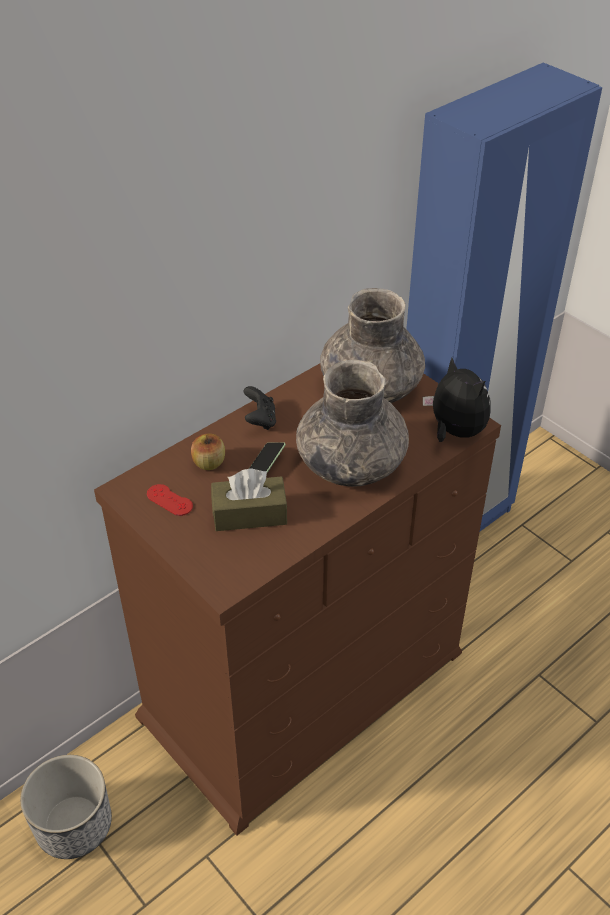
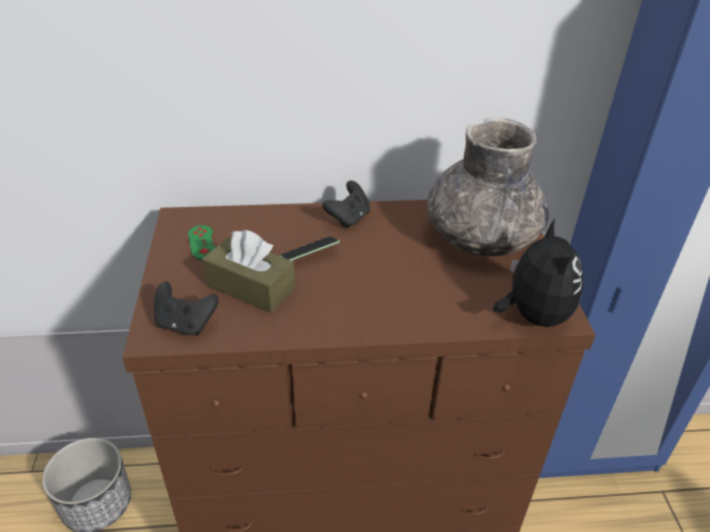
camera: 35 degrees right, 5 degrees down
red game controller [147,484,193,516] -> green game controller [188,225,216,260]
apple [191,433,225,470] -> none
grey vase [296,360,409,487] -> none
none -> black game controller [154,281,218,335]

